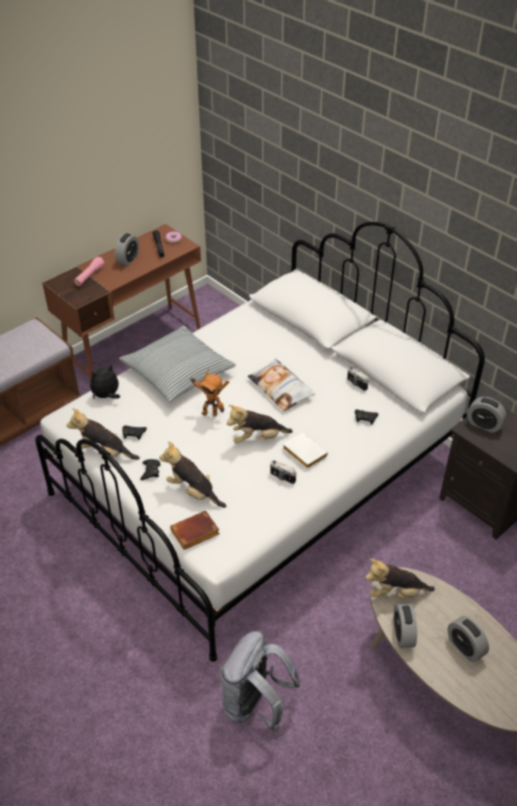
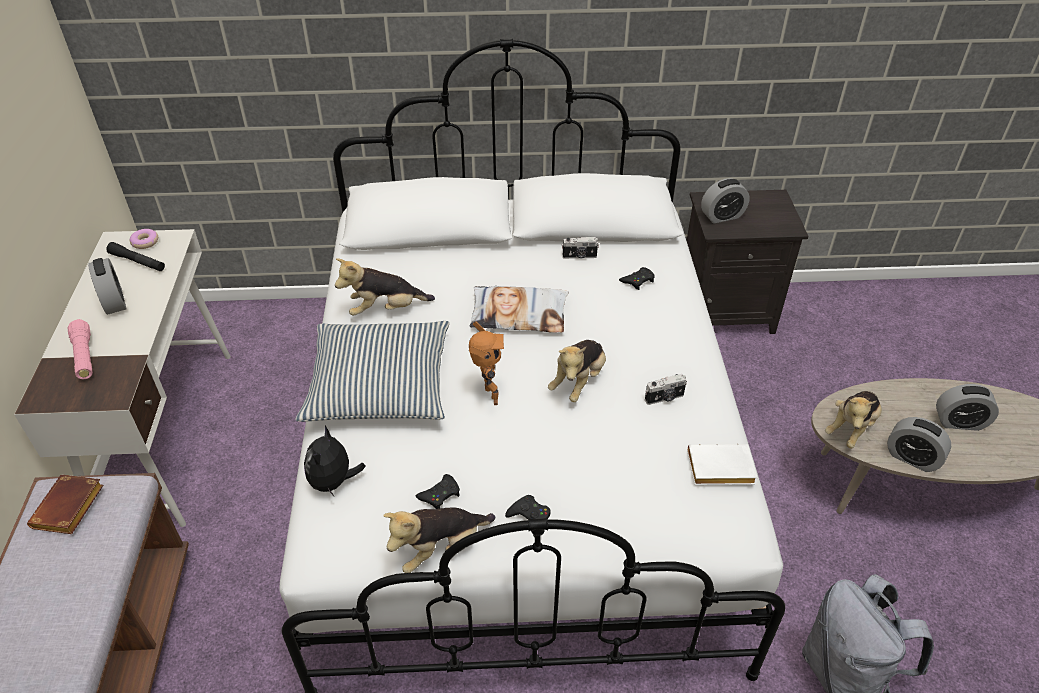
camera: 50 degrees left, 0 degrees up
brown desk [42,224,201,381] -> white desk [14,229,231,527]
plush toy [159,441,226,508] -> plush toy moved to [335,258,435,316]
brown book [170,511,220,550] -> brown book moved to [27,475,103,534]
toy robot [190,368,229,416] -> toy robot turned 75 degrees counterclockwise [469,321,504,405]
white book [282,433,328,469] -> white book moved to [688,444,758,485]

